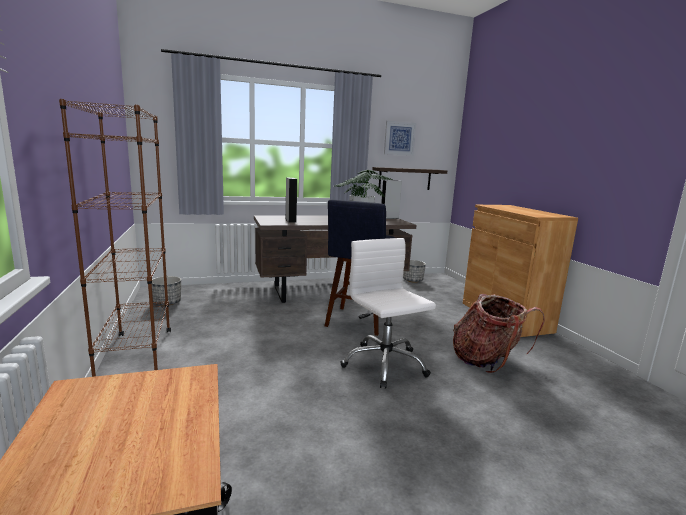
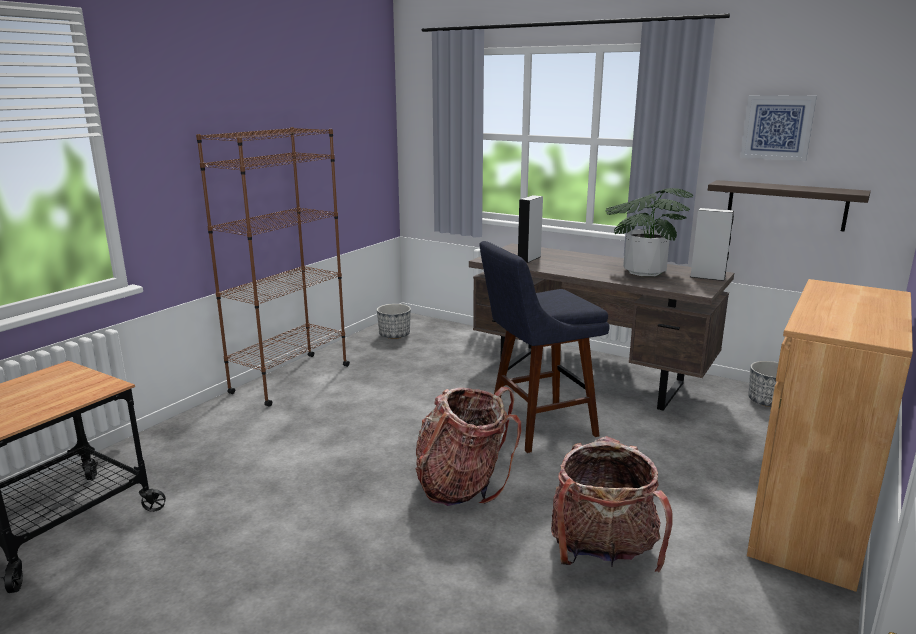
camera: 50 degrees right, 5 degrees up
white office chair [340,238,436,389] -> backpack [416,387,521,506]

